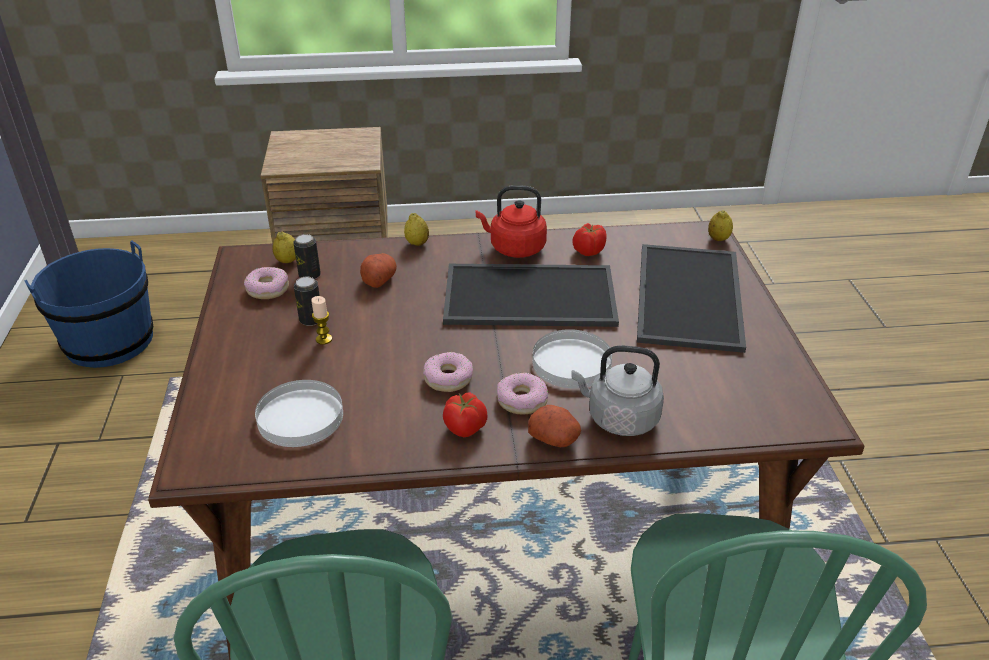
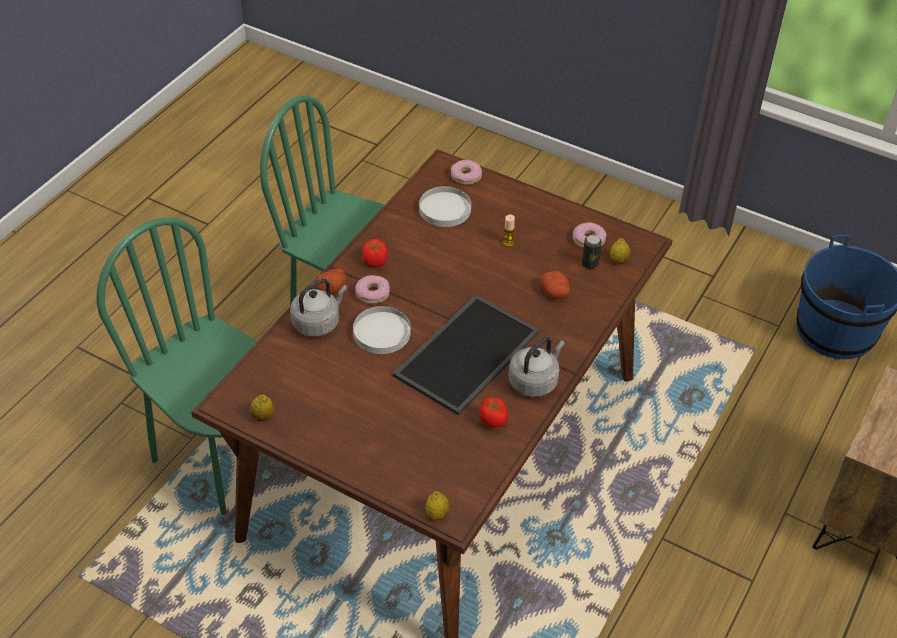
camera: 125 degrees right, 10 degrees up
can [294,277,320,326] -> none
lemon [404,213,429,246] -> lemon moved to [250,394,274,421]
donut [423,352,473,392] -> donut moved to [451,160,482,185]
red kettle [475,185,547,258] -> grey kettle [508,337,565,397]
tray [637,244,746,353] -> none

